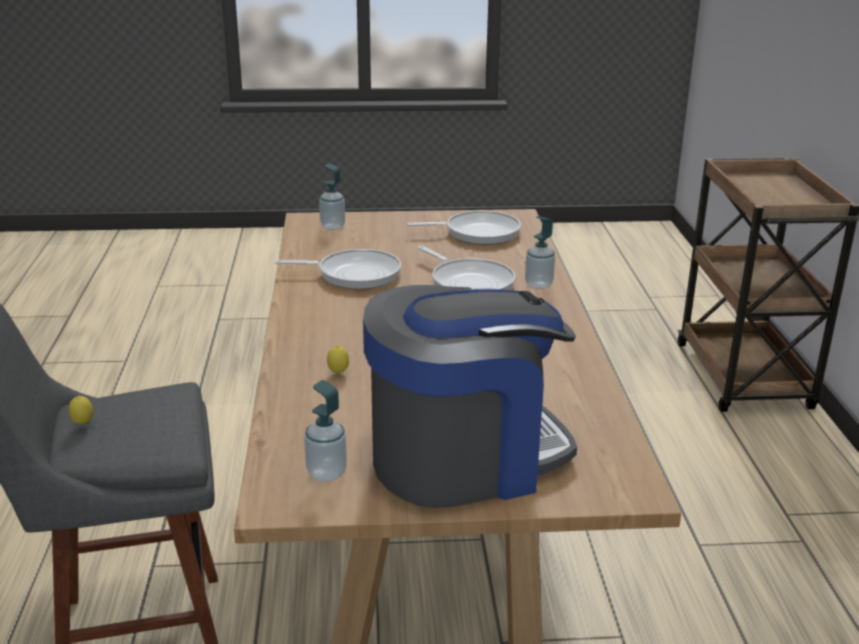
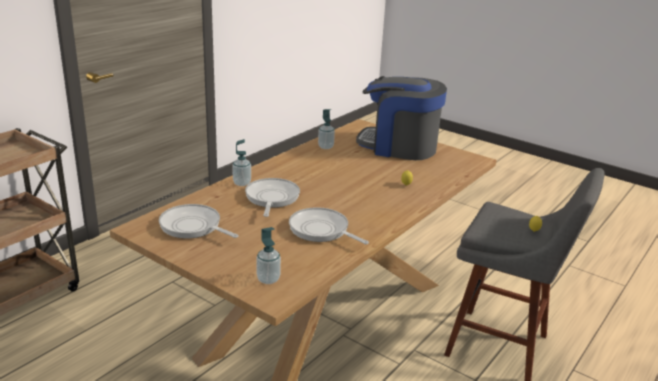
camera: 140 degrees left, 0 degrees up
soap dispenser [304,380,347,482] -> soap dispenser moved to [318,109,335,149]

